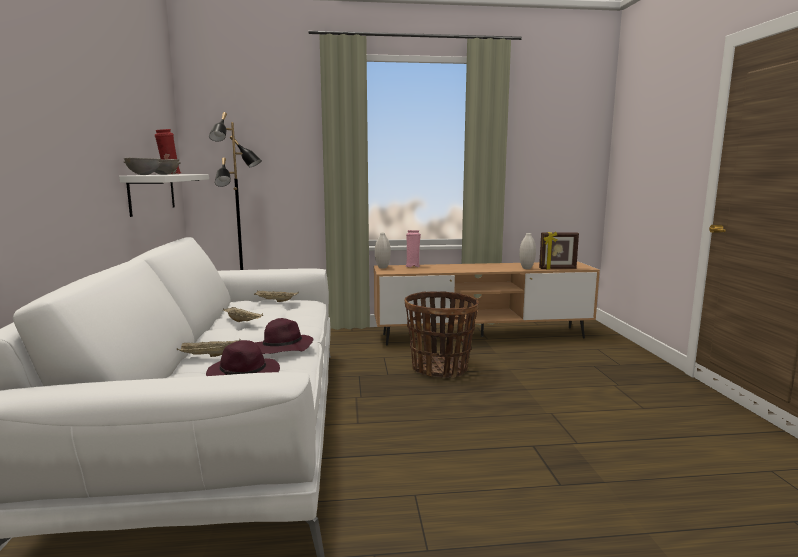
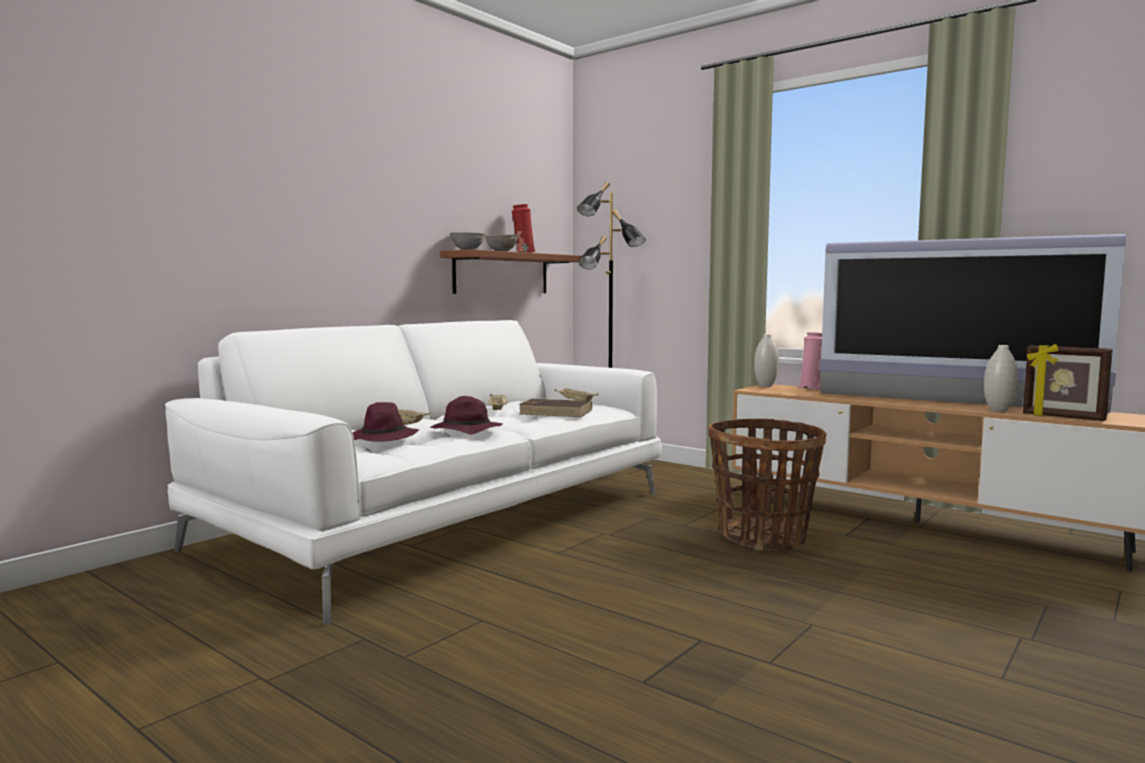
camera: 45 degrees right, 5 degrees down
white shelf [119,174,209,217] -> brown shelf [440,249,582,294]
none -> brown book [519,399,592,417]
none -> television [819,234,1126,413]

